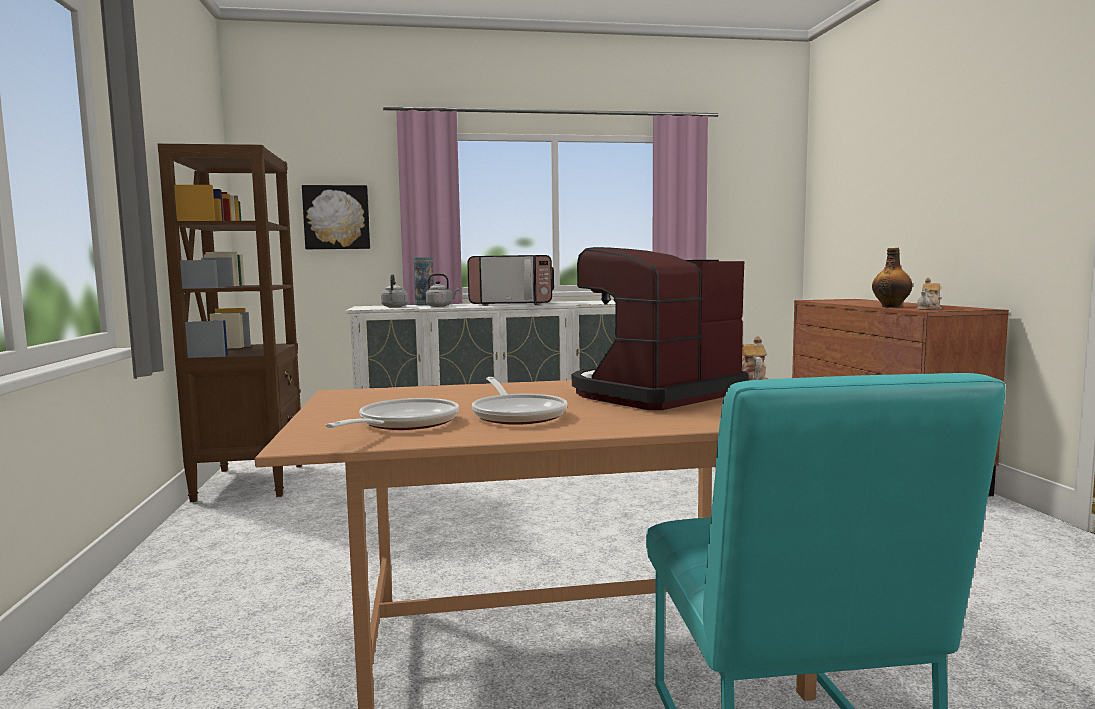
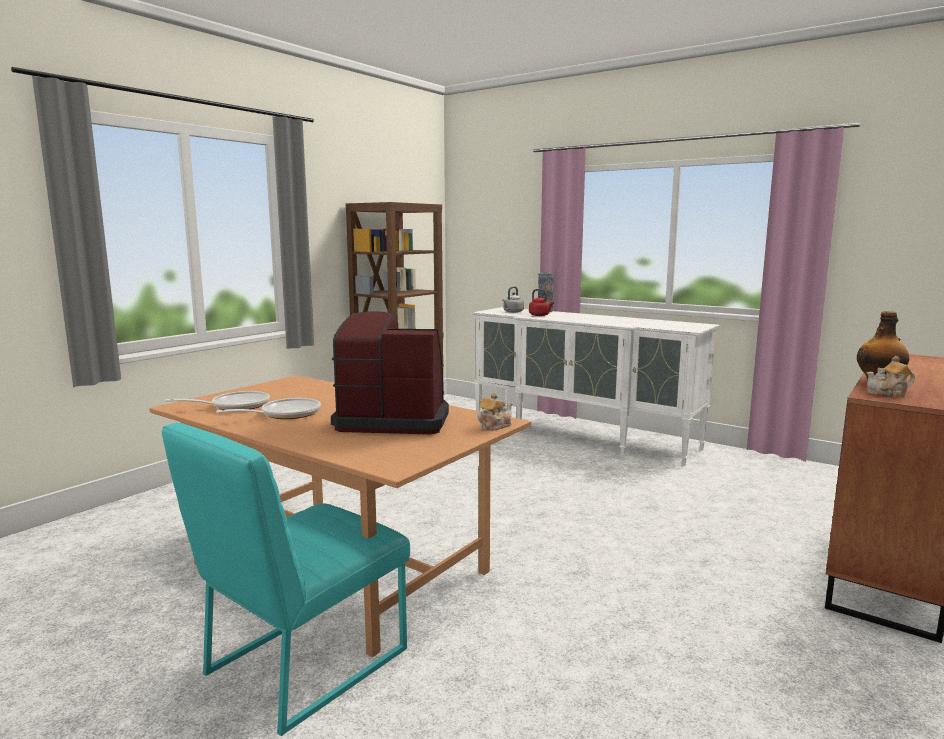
camera: 45 degrees right, 5 degrees up
picture [302,185,370,249] -> none
grey kettle [425,273,459,307] -> red kettle [529,289,554,316]
microwave [467,255,554,306] -> none
frying pan [472,377,567,425] -> frying pan turned 150 degrees counterclockwise [216,398,321,419]

